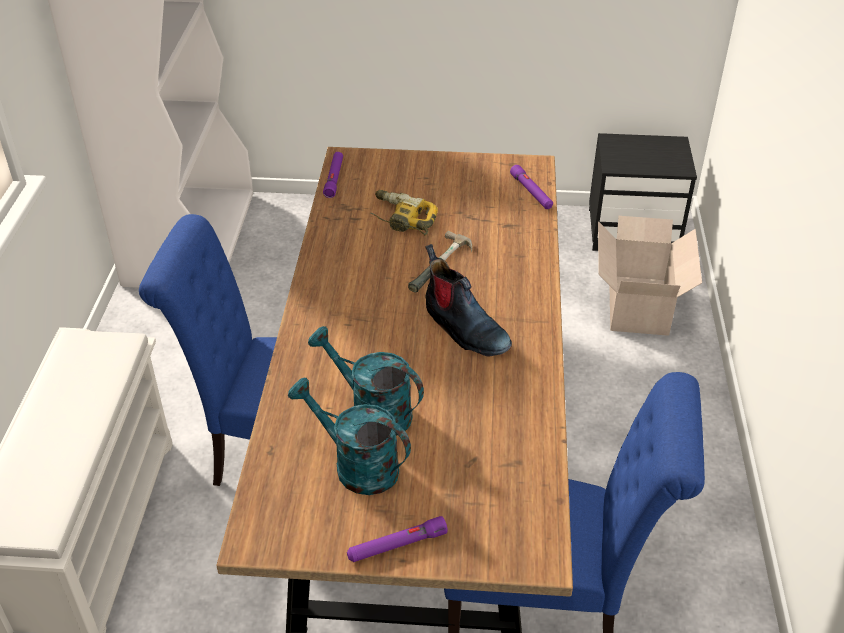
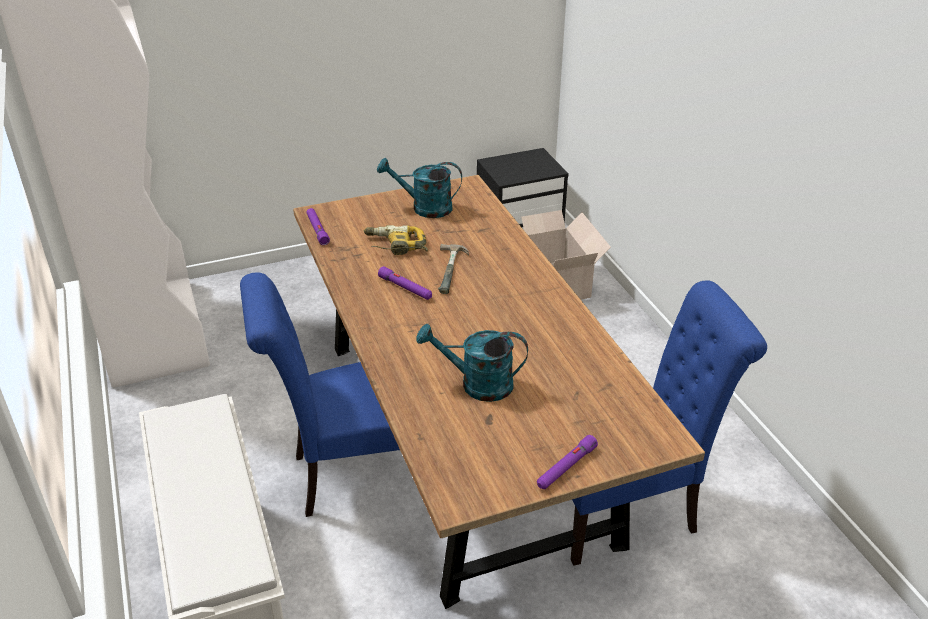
camera: 25 degrees left, 5 degrees down
turquoise watering can [288,377,411,495] -> turquoise watering can moved to [377,158,462,218]
boot [425,244,512,357] -> none
purple flashlight [510,165,553,209] -> purple flashlight moved to [378,266,432,300]

